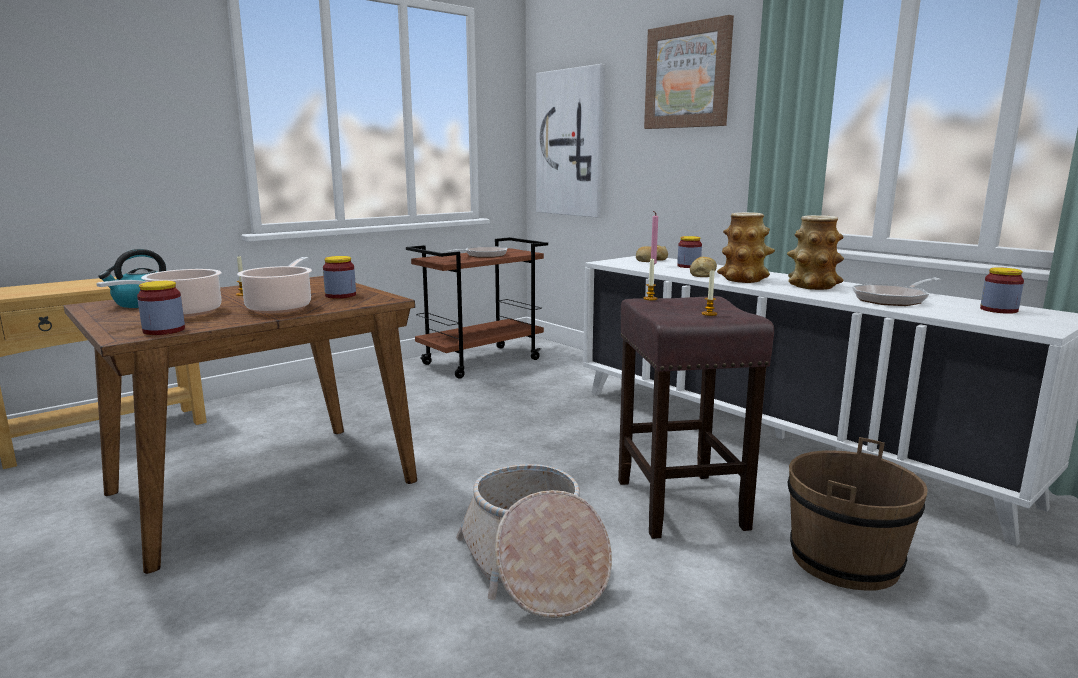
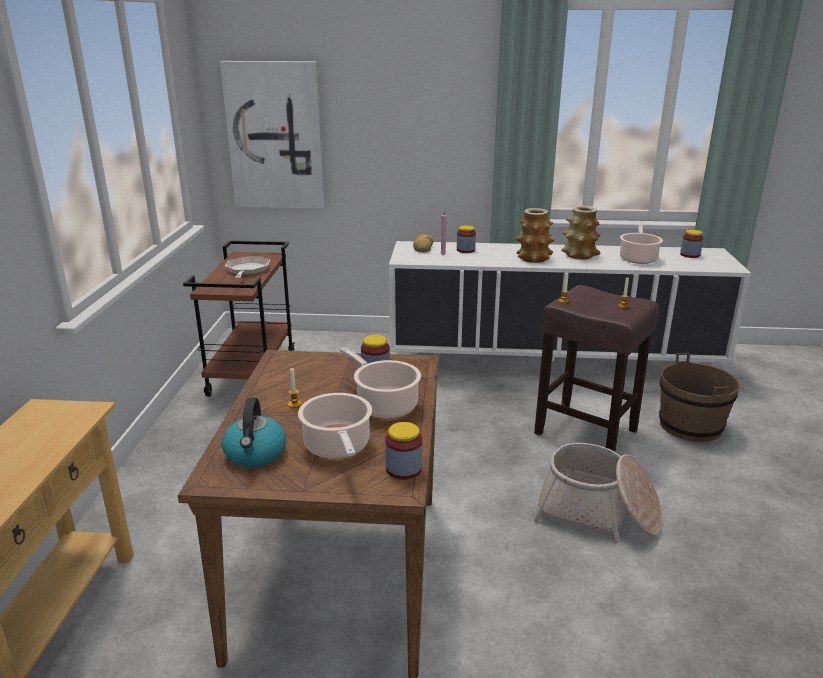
camera: 45 degrees left, 10 degrees up
picture [644,15,734,129] -> none
bread [690,257,717,277] -> none
frying pan [852,278,941,306] -> cooking pot [620,224,663,264]

